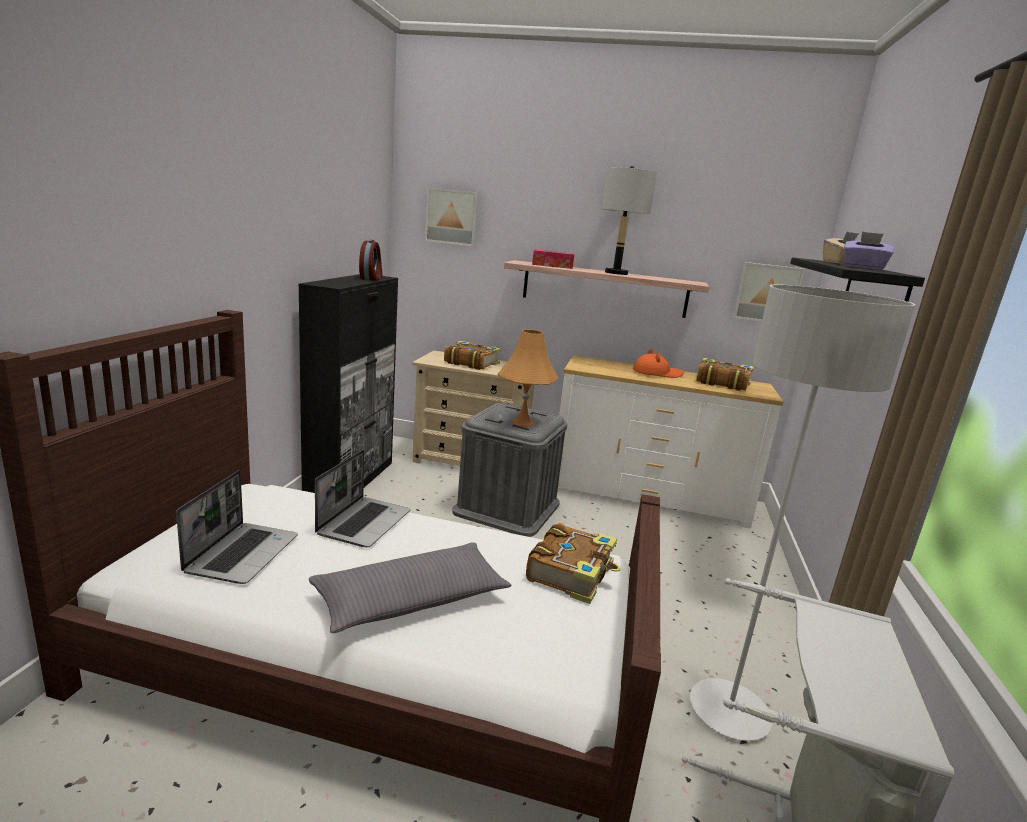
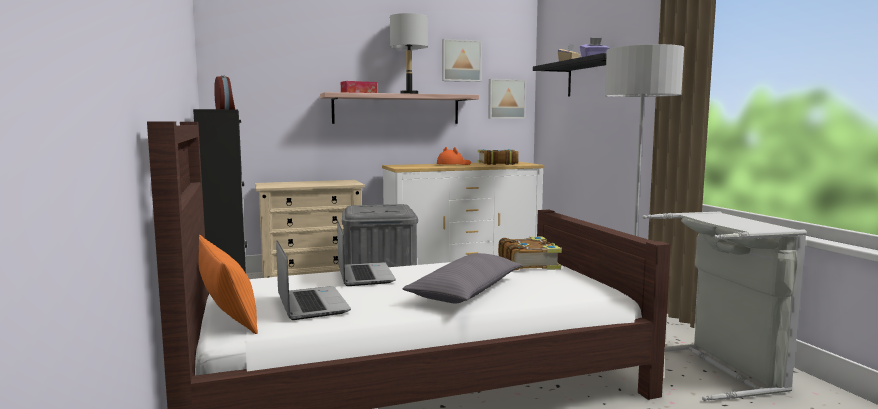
camera: 30 degrees left, 10 degrees down
picture [425,188,479,247] -> picture moved to [442,39,482,82]
book [444,341,501,370] -> none
orange table lamp [498,329,558,427] -> none
none -> orange pillow [198,234,258,334]

